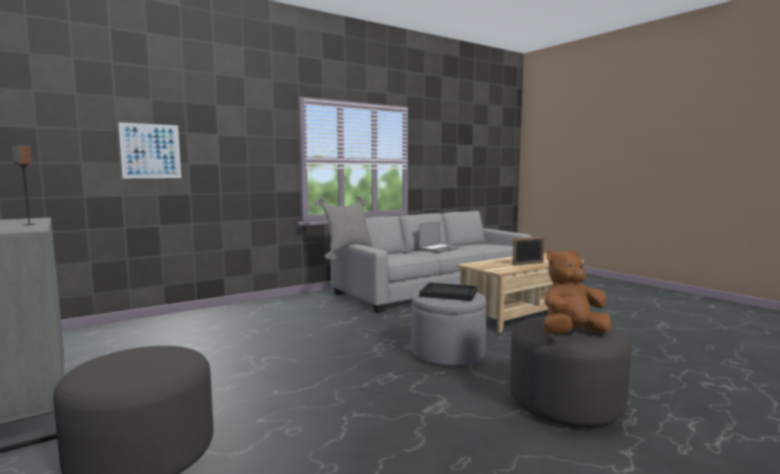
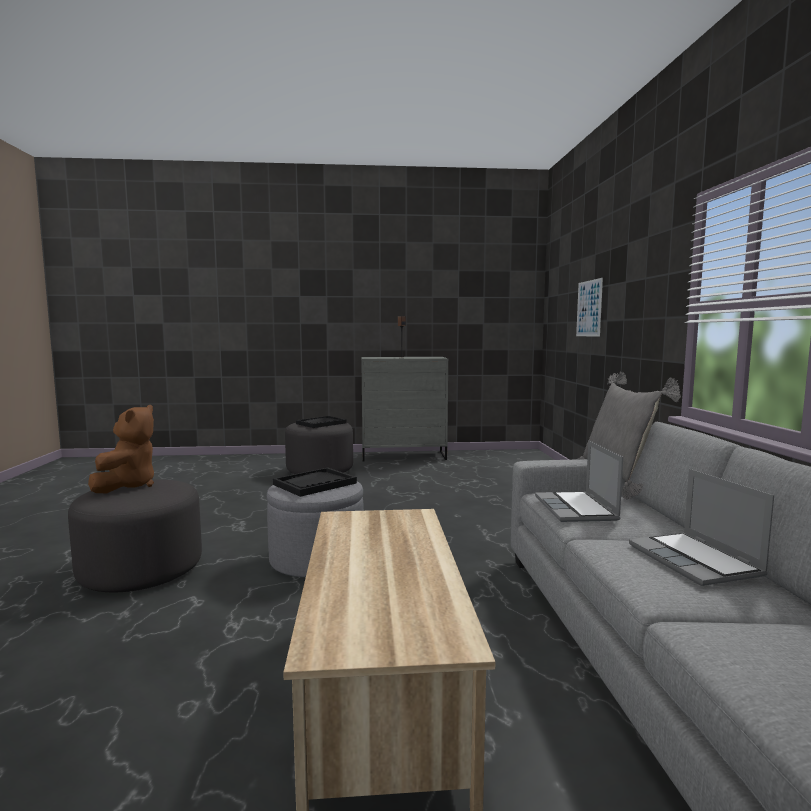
camera: 120 degrees right, 0 degrees up
picture frame [513,237,544,266] -> none
none -> black tray [296,416,347,428]
none -> laptop [535,440,623,522]

